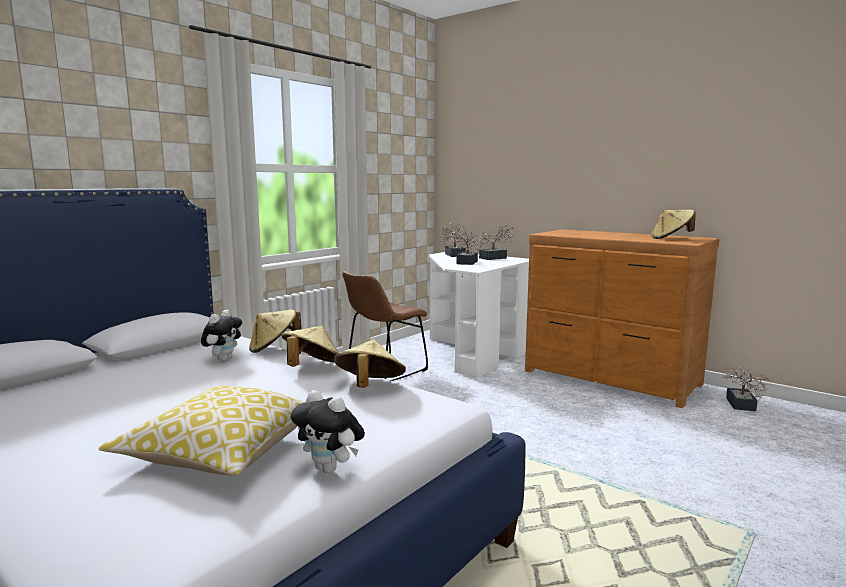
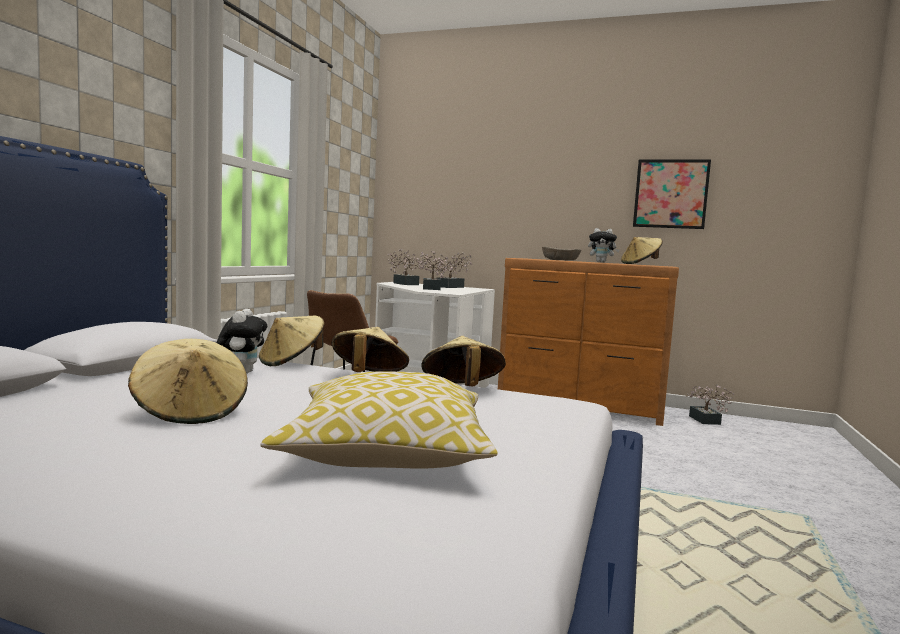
camera: 20 degrees left, 5 degrees down
plush toy [291,390,365,473] -> plush toy moved to [588,228,620,263]
none -> beige hat [128,339,248,424]
none -> beige bowl [542,246,581,260]
none -> picture [633,159,711,229]

